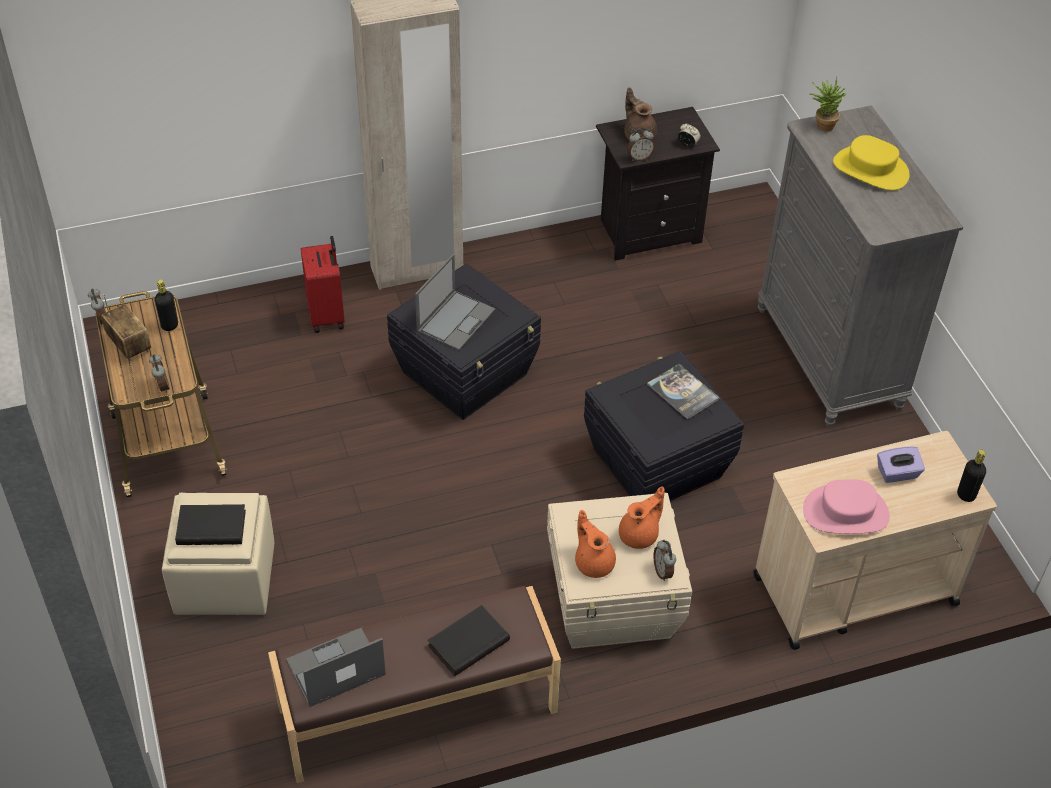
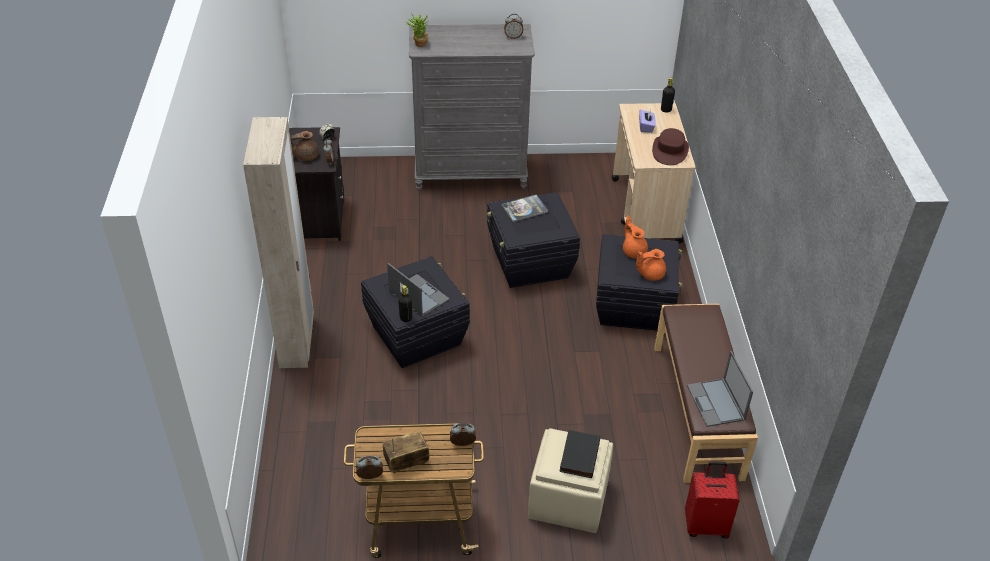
camera: 75 degrees left, 5 degrees down
black bottle [155,280,178,331] -> black bottle moved to [398,285,412,322]
red suitcase [301,236,345,333] -> red suitcase moved to [685,461,740,538]
black book [428,605,510,676] -> none
beige storage box [547,493,692,649] -> black storage box [596,234,682,331]
alarm clock [653,539,676,581] -> alarm clock moved to [504,14,523,39]
pink hat [803,479,890,534] -> brown hat [652,128,689,165]
yellow hat [833,135,910,190] -> none

